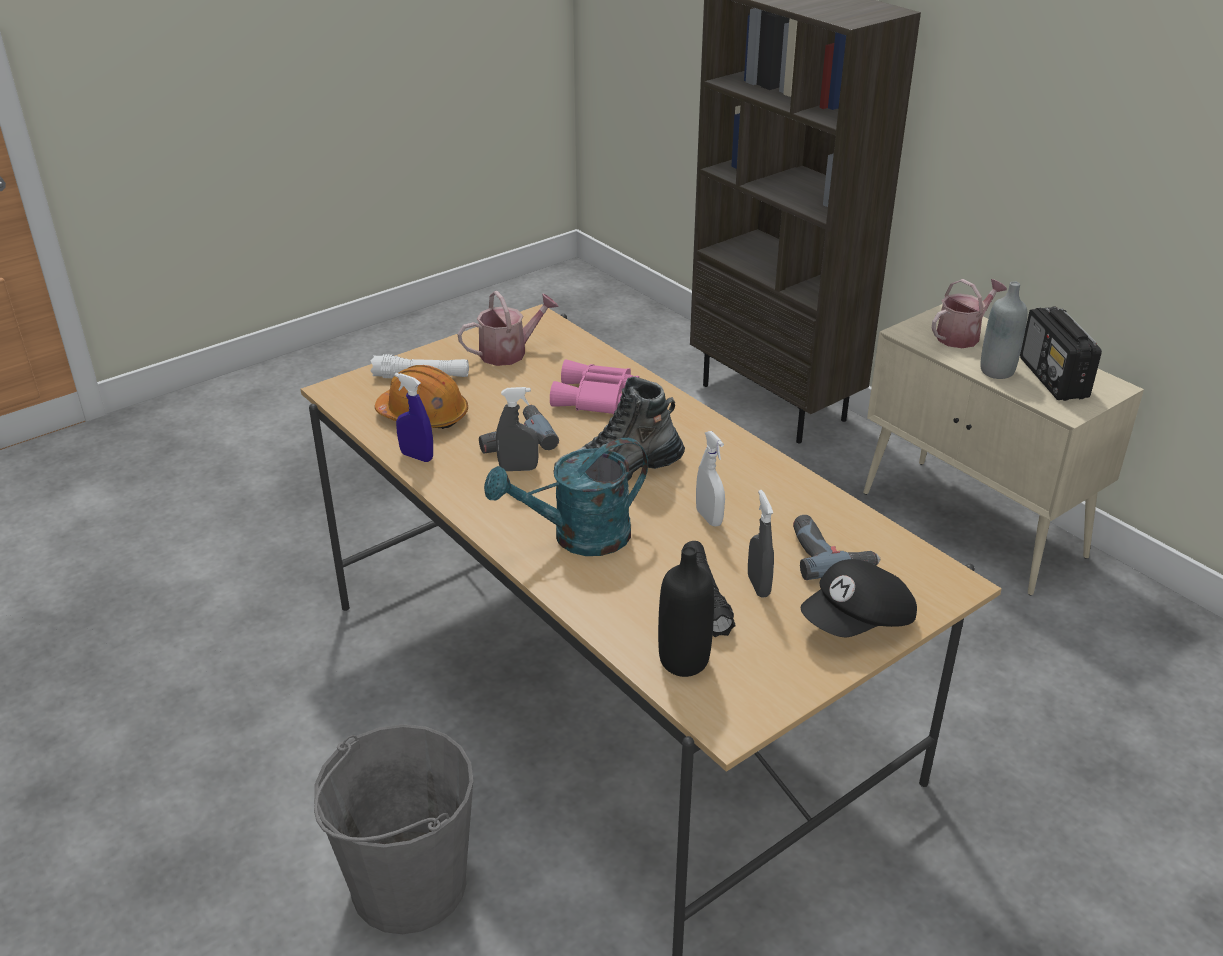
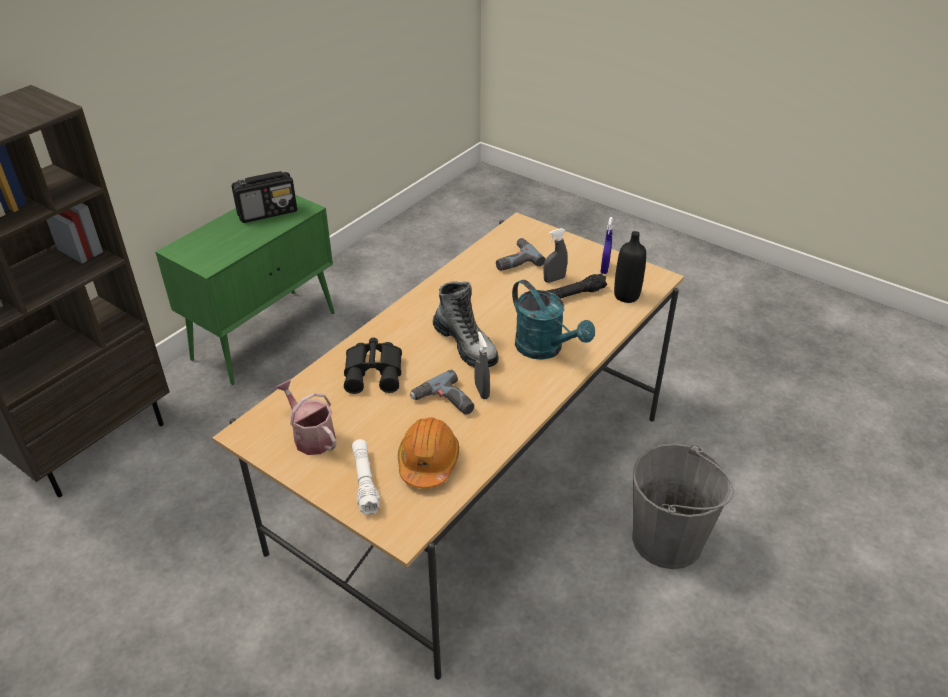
camera: 105 degrees left, 5 degrees up
blue spray bottle [395,373,433,462] -> blue spray bottle moved to [601,217,613,274]
pink binoculars [550,359,640,415] -> black binoculars [344,338,402,394]
white spray bottle [696,431,725,527] -> none
black cap [801,559,917,637] -> none
beige cabinet [863,304,1144,595] -> green cabinet [155,195,335,385]
watering can [932,279,1007,348] -> none
grey bottle [981,281,1027,379] -> none

